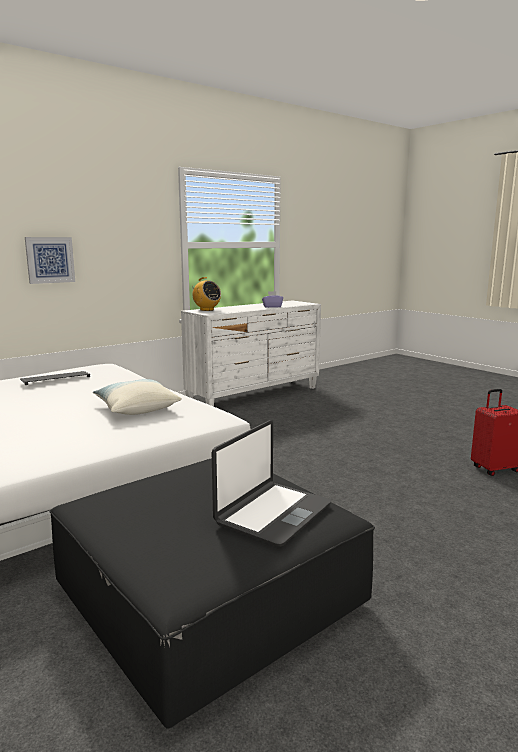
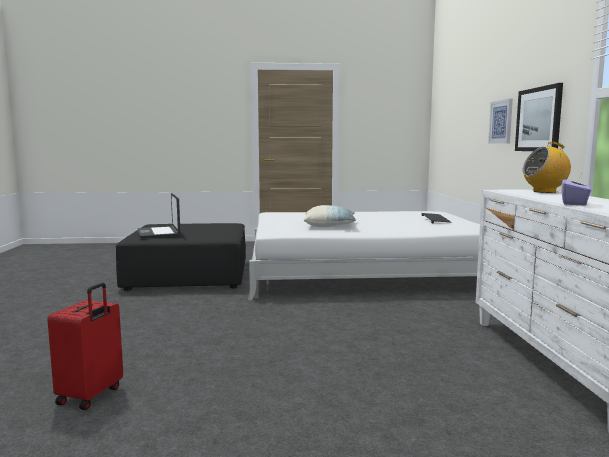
camera: 125 degrees right, 5 degrees down
none -> picture [515,83,563,151]

